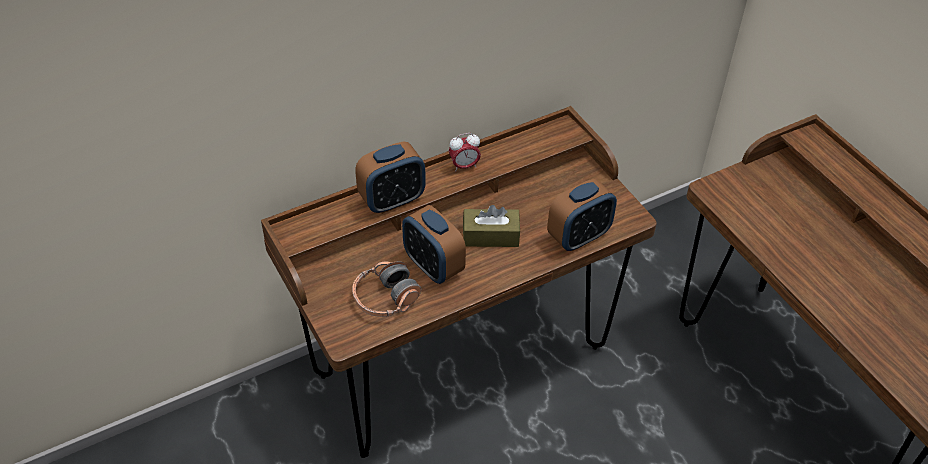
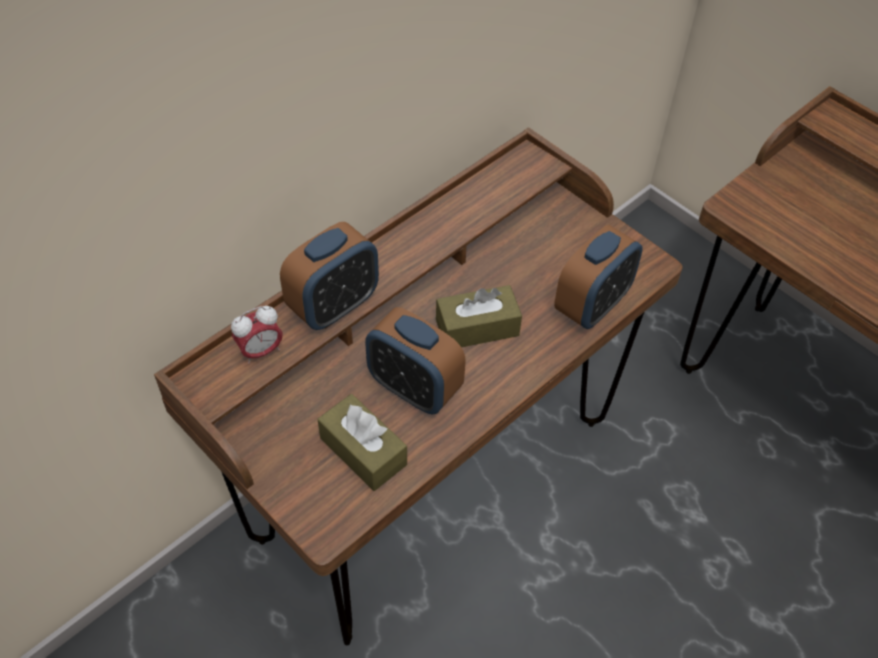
camera: 15 degrees left, 5 degrees up
headphones [352,261,421,317] -> brown tissue box [318,394,407,491]
alarm clock [449,133,481,172] -> alarm clock moved to [231,306,283,364]

